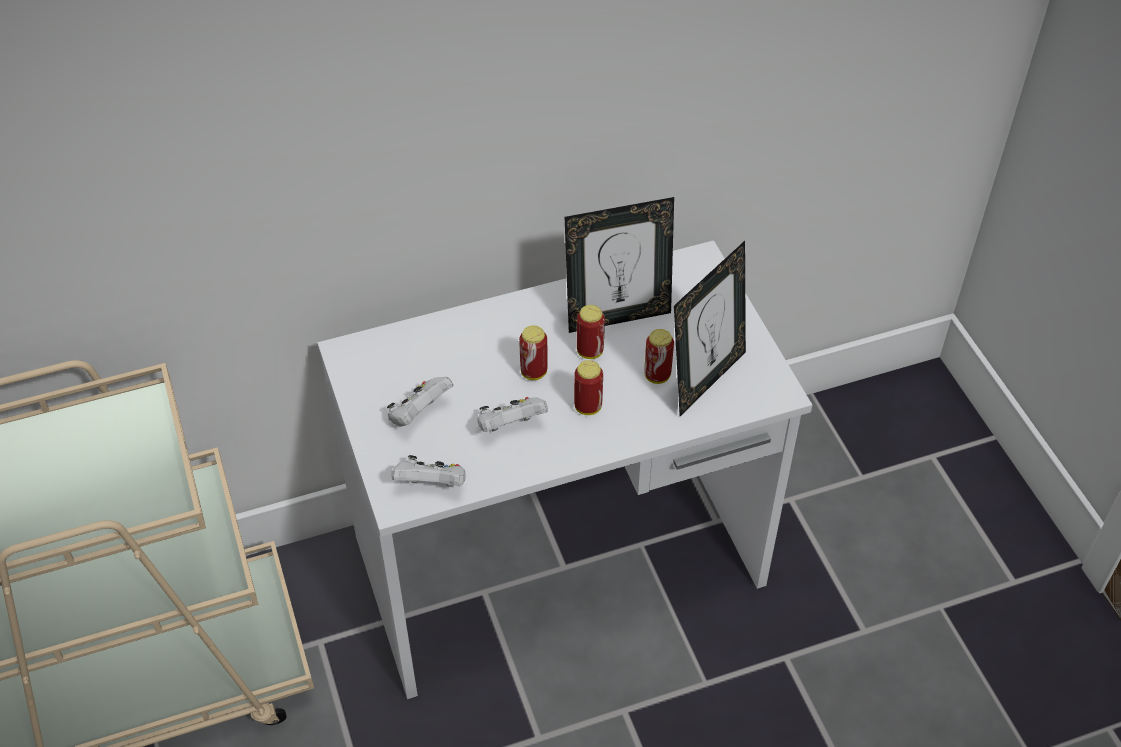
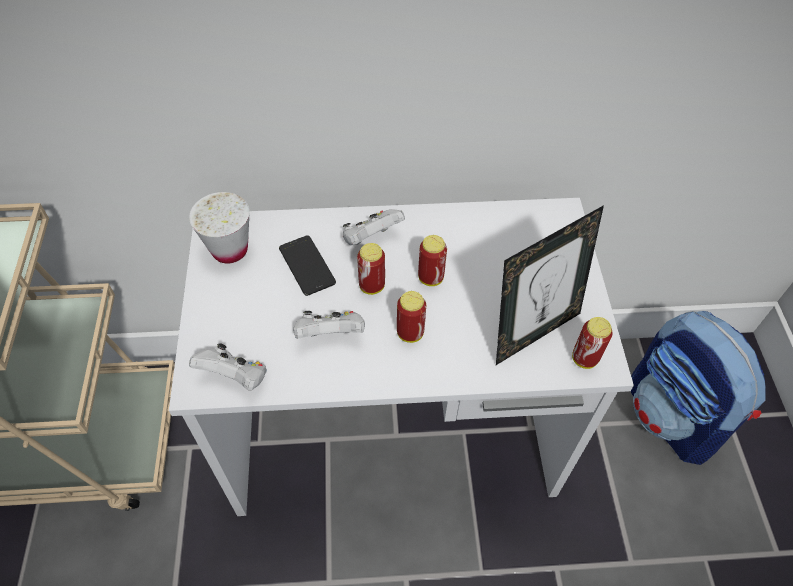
camera: 15 degrees right, 5 degrees up
white game controller [387,377,453,427] -> white game controller moved to [343,209,405,245]
picture frame [565,197,674,333] -> none
can [644,329,674,384] -> can moved to [572,317,612,369]
none -> white cup [189,192,250,264]
none -> phone [279,235,336,296]
none -> backpack [631,311,766,465]

